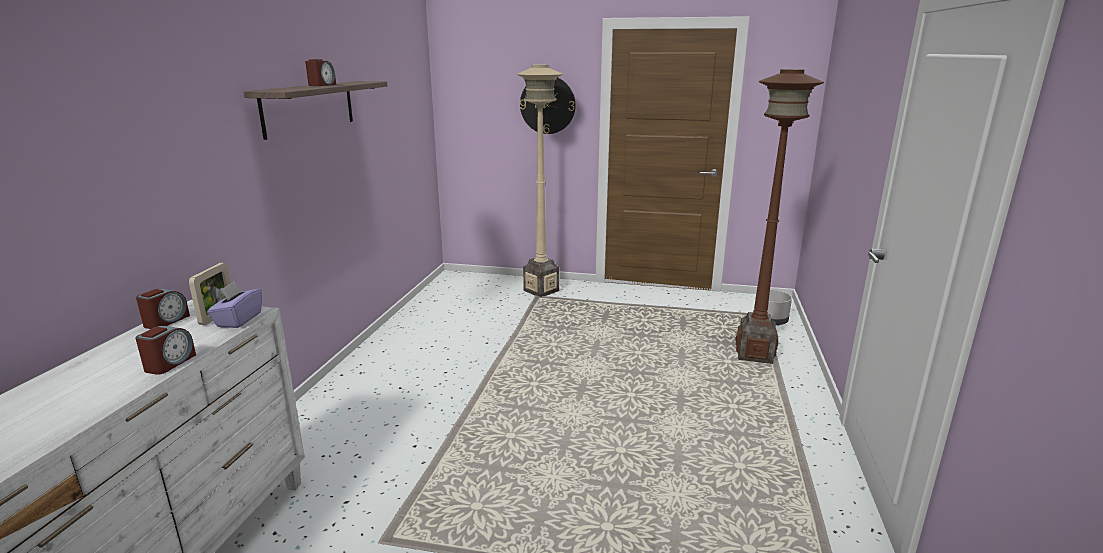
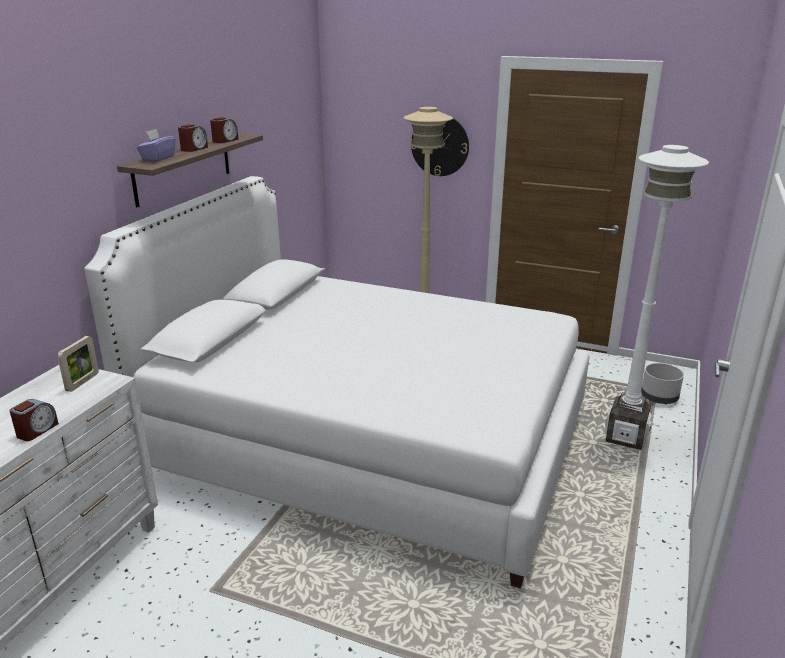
camera: 10 degrees right, 5 degrees up
alarm clock [136,288,190,329] -> alarm clock moved to [210,117,239,143]
purple tissue box [207,281,262,328] -> purple tissue box moved to [137,129,175,162]
brown floor lamp [736,69,824,364] -> white floor lamp [605,145,709,450]
none -> white bed [84,176,590,589]

